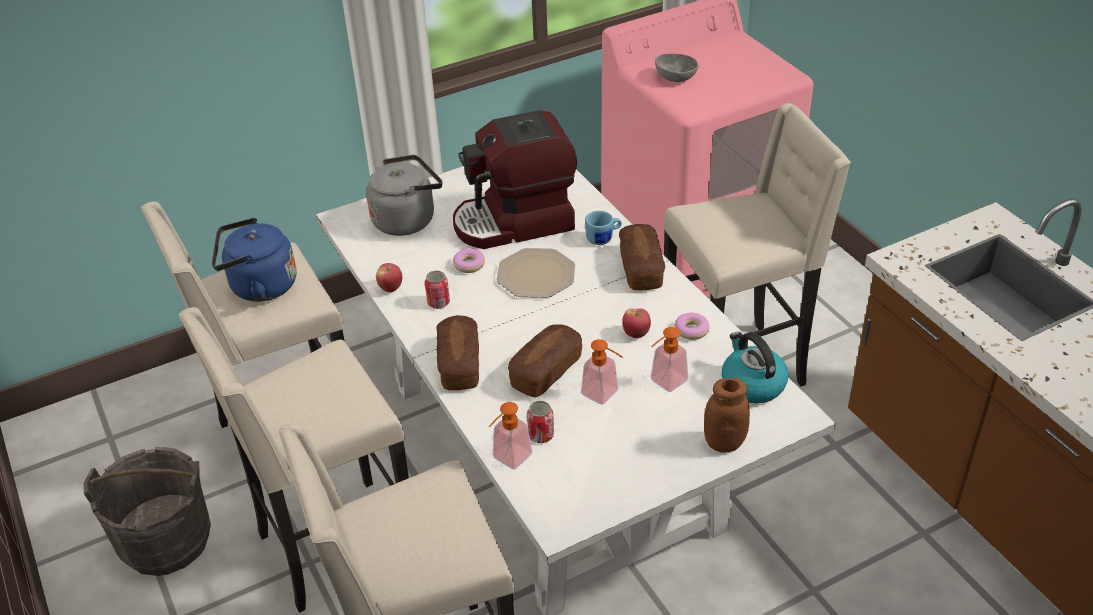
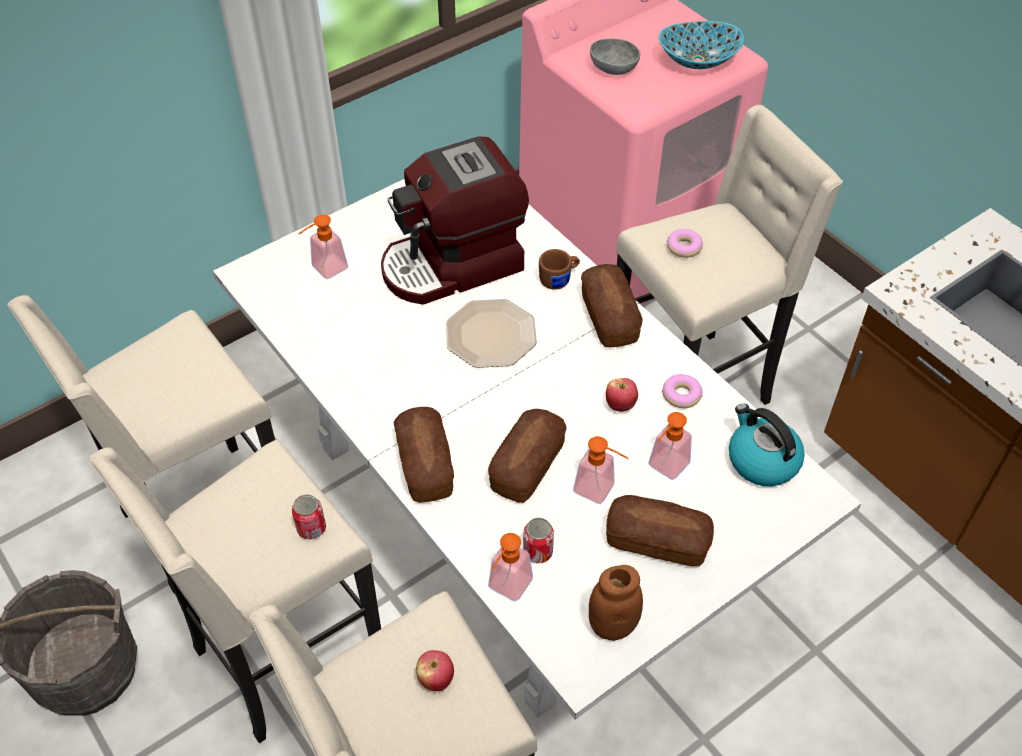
camera: 10 degrees left, 10 degrees up
blue kettle [212,218,296,302] -> none
grey kettle [366,155,443,236] -> soap dispenser [298,215,348,279]
apple [376,263,403,292] -> apple moved to [416,650,454,691]
can [425,271,450,309] -> can moved to [292,494,326,540]
donut [453,249,485,273] -> donut moved to [667,229,703,258]
blue mug [585,211,622,245] -> brown mug [539,249,580,290]
brown jar [704,378,750,453] -> brown jar moved to [589,565,643,641]
none -> bread [606,495,714,566]
none -> bowl [659,21,744,69]

